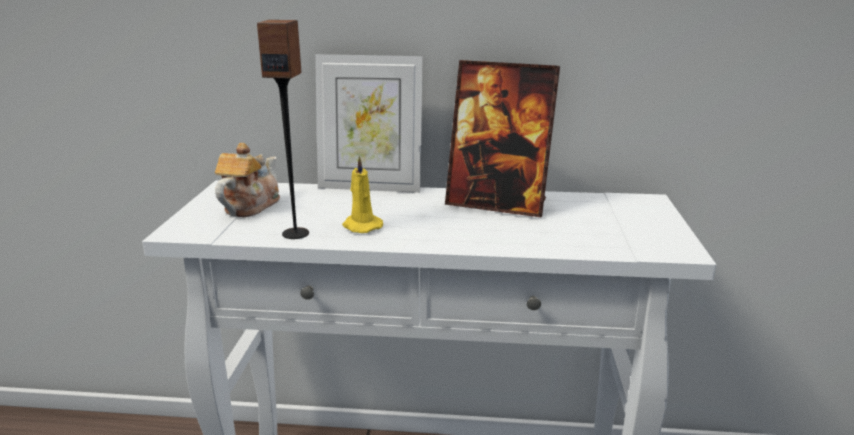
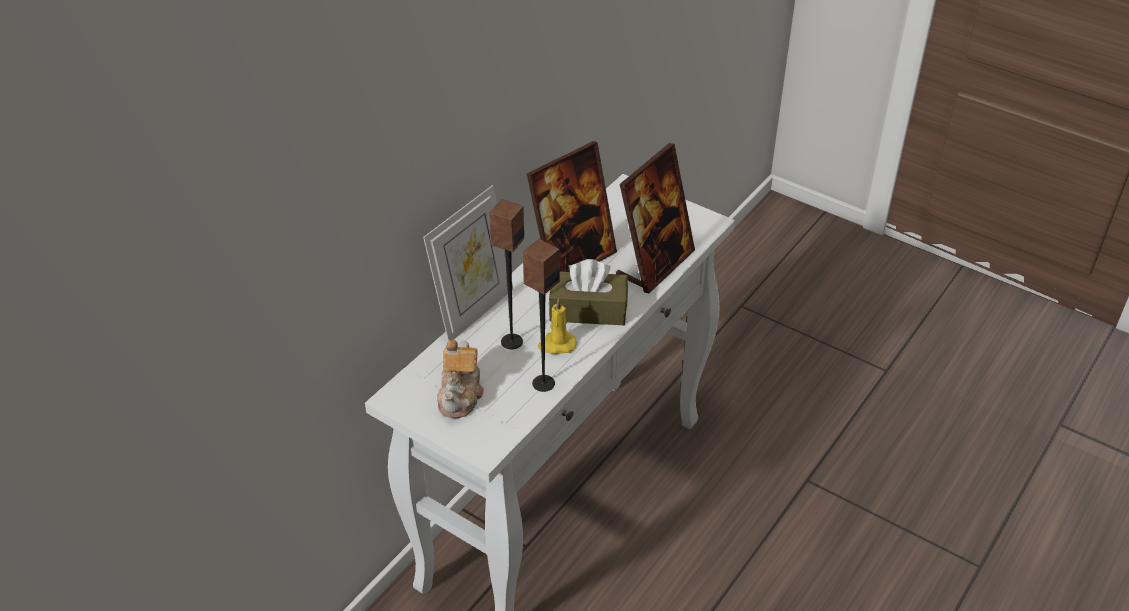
camera: 60 degrees left, 20 degrees up
teapot [215,143,280,217] -> teapot turned 135 degrees counterclockwise [437,340,484,418]
none -> speaker [489,199,524,349]
none -> brown tissue box [549,259,628,325]
none -> picture frame [616,143,695,293]

